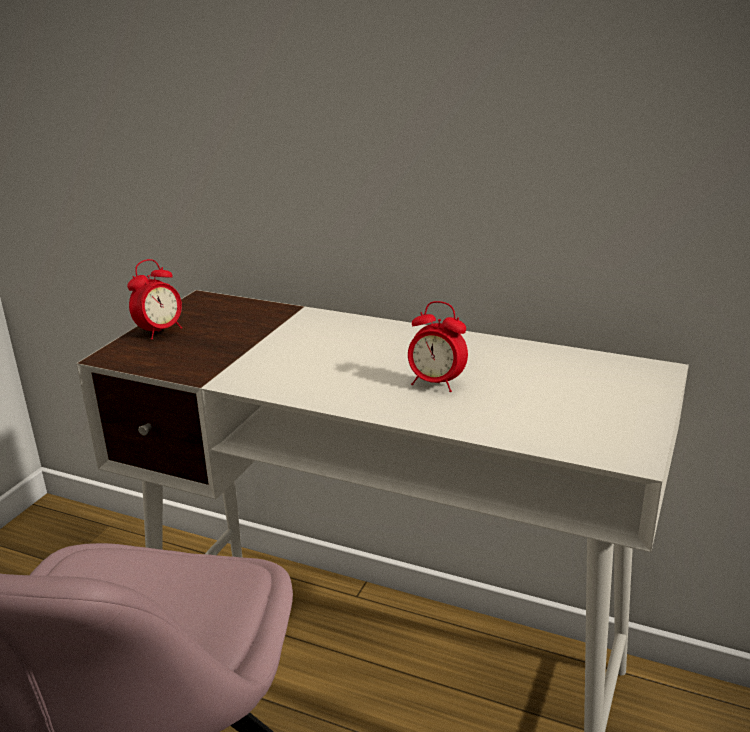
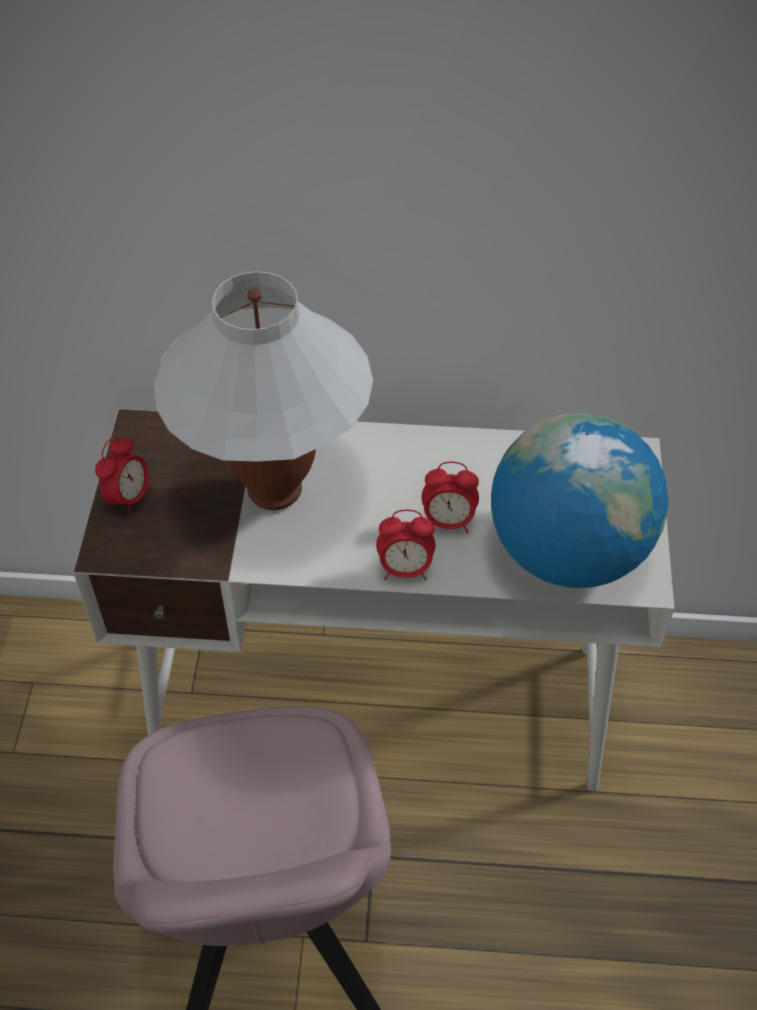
camera: 20 degrees left, 25 degrees up
none -> white table lamp [153,271,373,510]
none -> alarm clock [376,510,435,580]
none -> globe [491,413,668,588]

